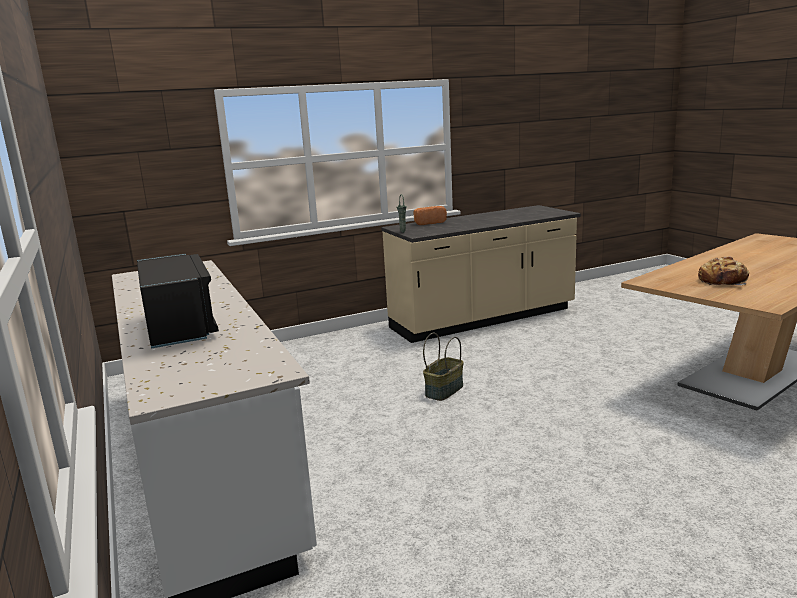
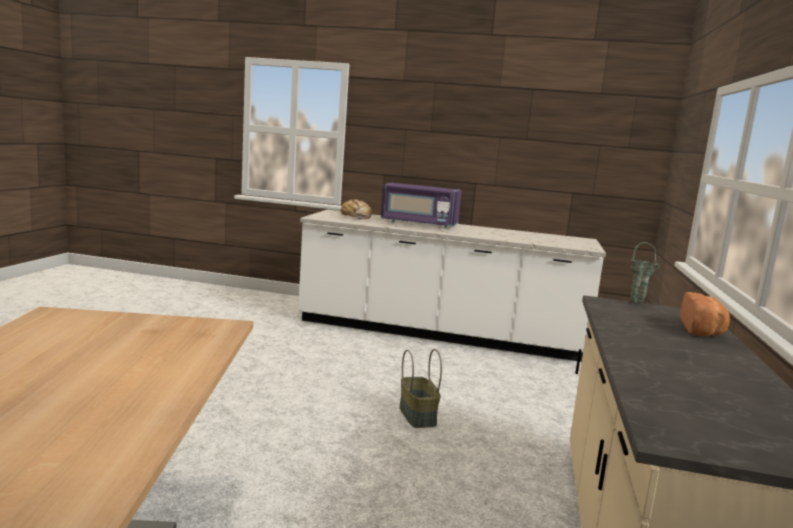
camera: 125 degrees right, 5 degrees down
black microwave [137,253,219,349] -> purple microwave [381,183,462,228]
bread [698,256,749,286] -> bread moved to [339,199,372,219]

